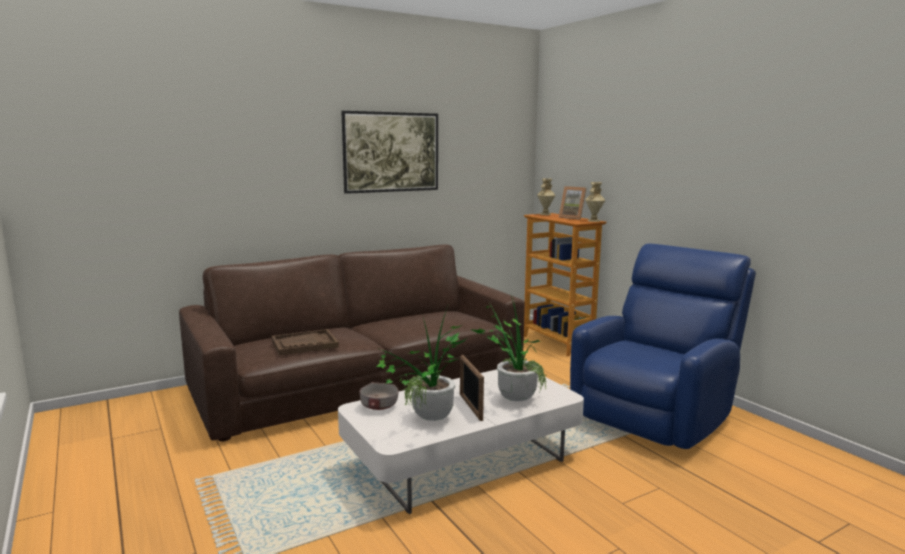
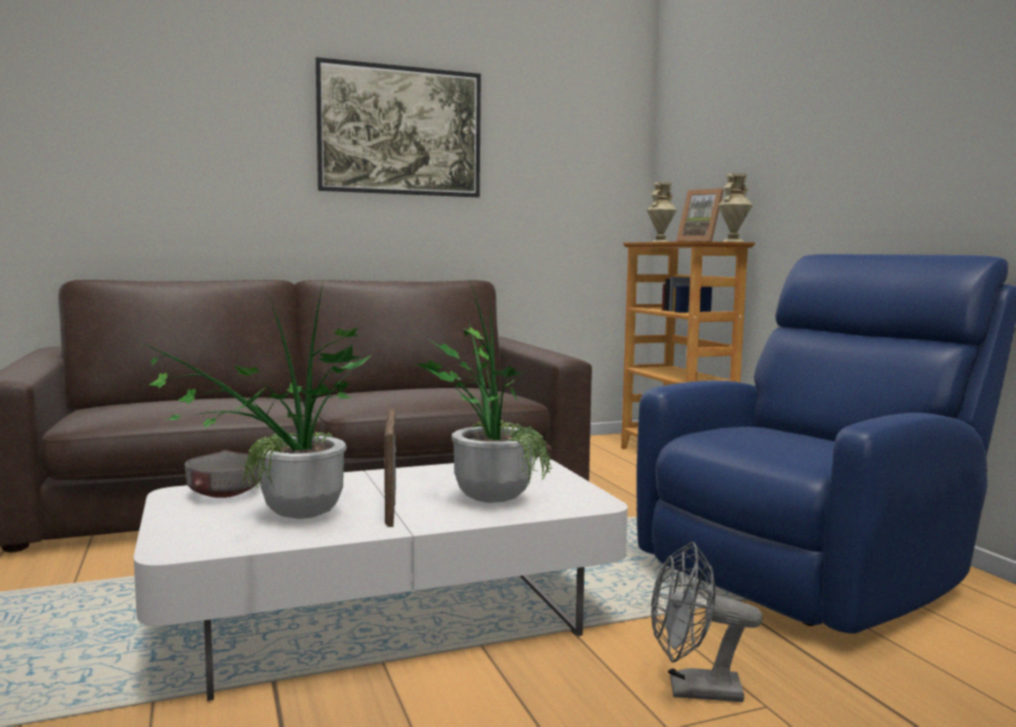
camera: 10 degrees right, 5 degrees down
brown tray [272,329,339,356] -> none
none -> grey fan [651,541,762,702]

